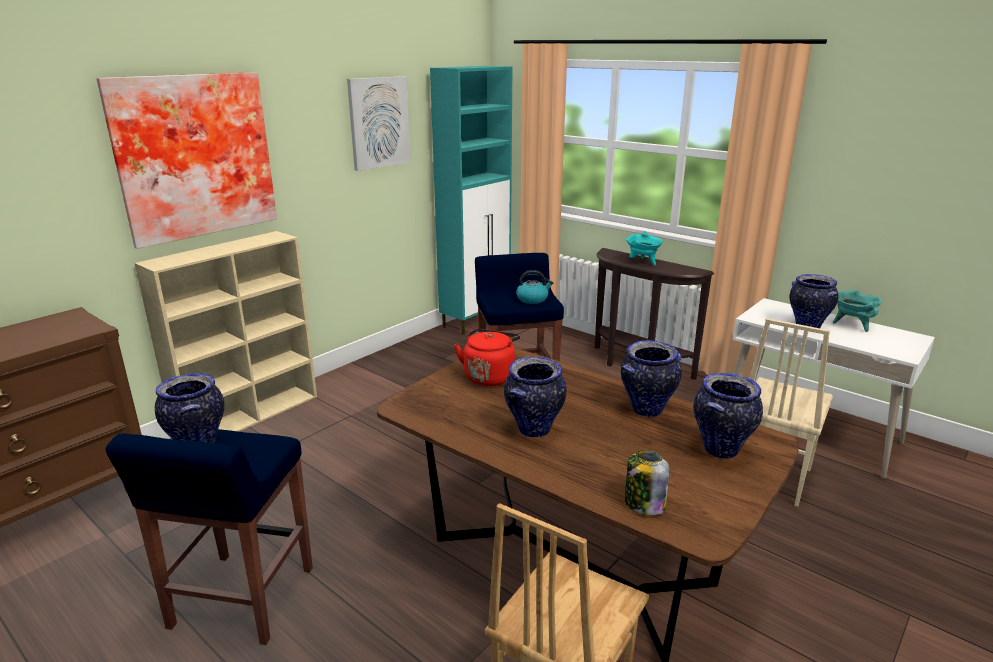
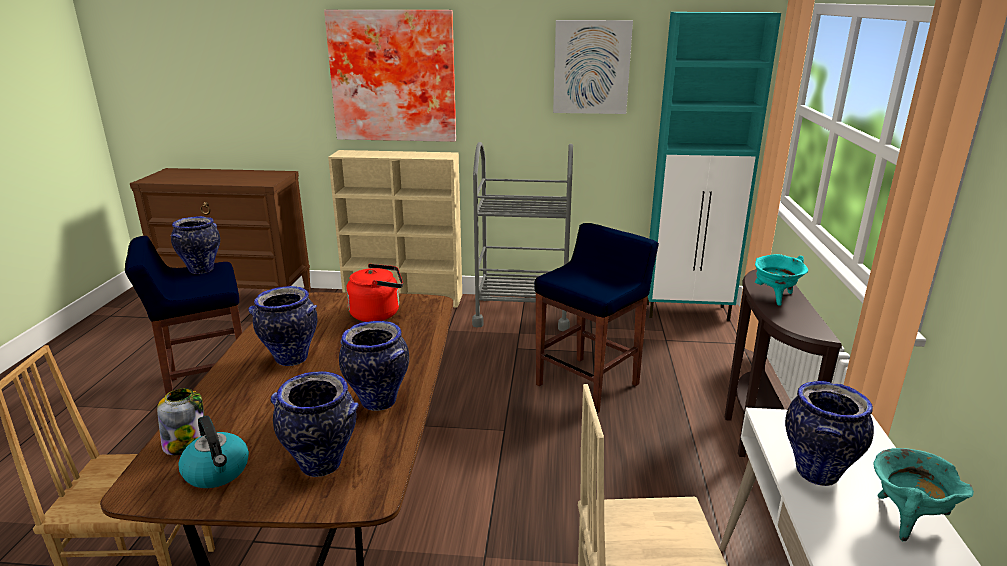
camera: 55 degrees right, 0 degrees up
kettle [516,270,554,304] -> kettle moved to [178,415,249,488]
none -> grey cart [472,142,573,331]

